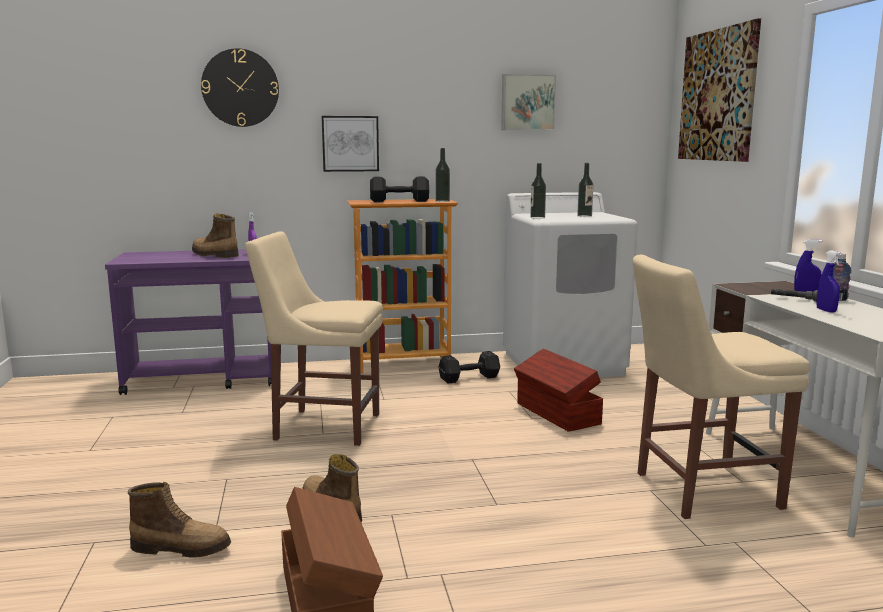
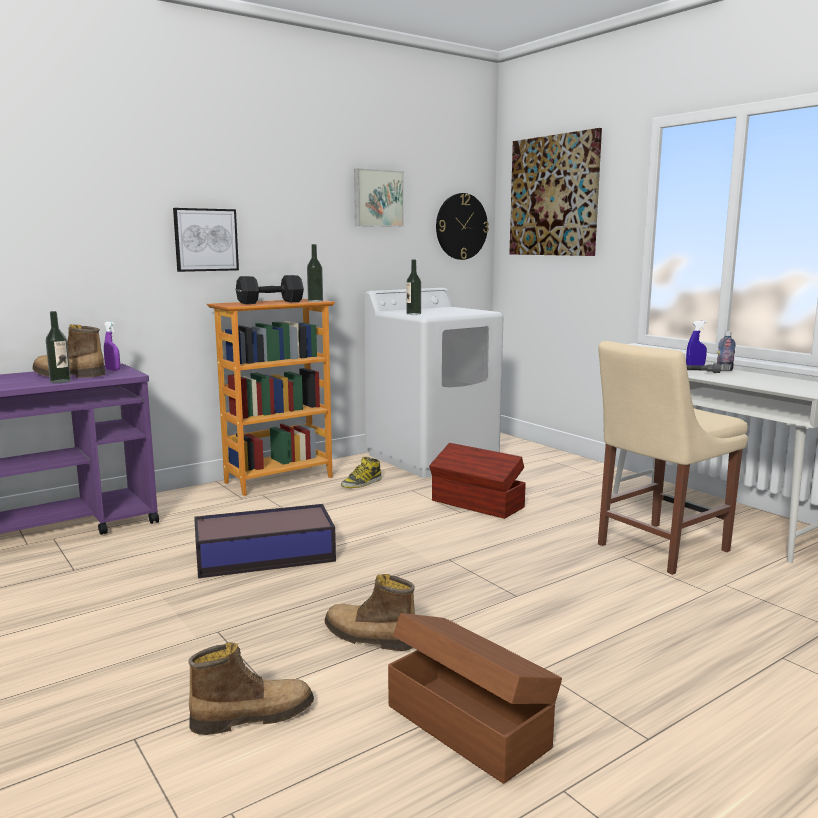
camera: 25 degrees left, 0 degrees up
wall clock [201,48,279,127] -> wall clock moved to [436,193,489,260]
beige chair [245,231,383,446] -> storage box [194,504,336,578]
black dumbbell [439,351,500,383] -> boot [341,457,382,488]
bottle [577,163,593,217] -> bottle moved to [46,311,71,383]
blue spray bottle [816,250,841,312] -> none

